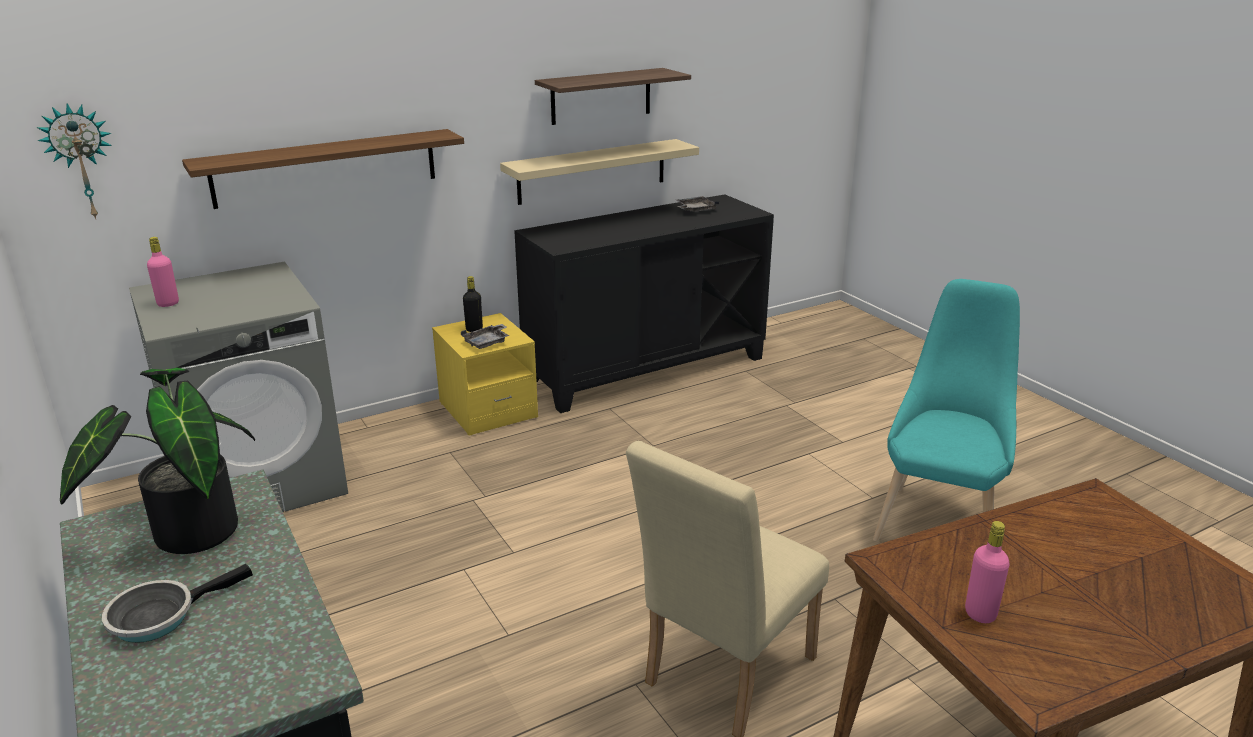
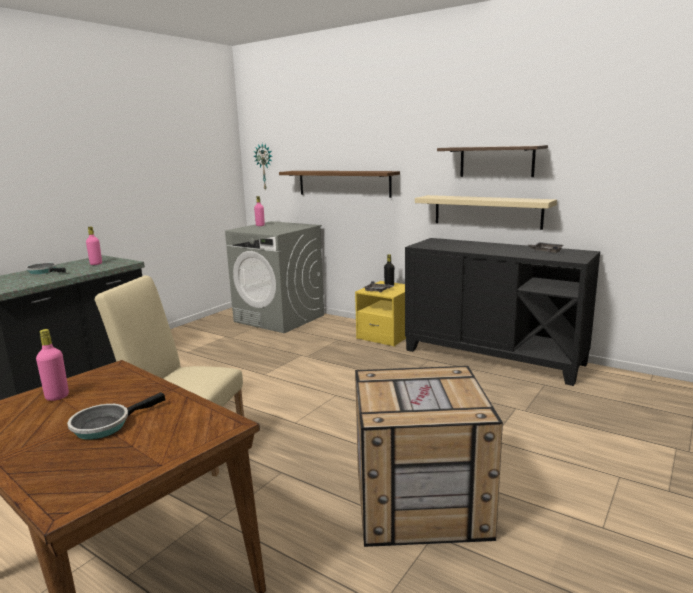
camera: 65 degrees right, 10 degrees down
potted plant [60,368,255,554] -> pink bottle [86,227,102,265]
turquoise chair [873,279,1020,541] -> crate [355,366,503,547]
none -> frying pan [67,392,165,440]

